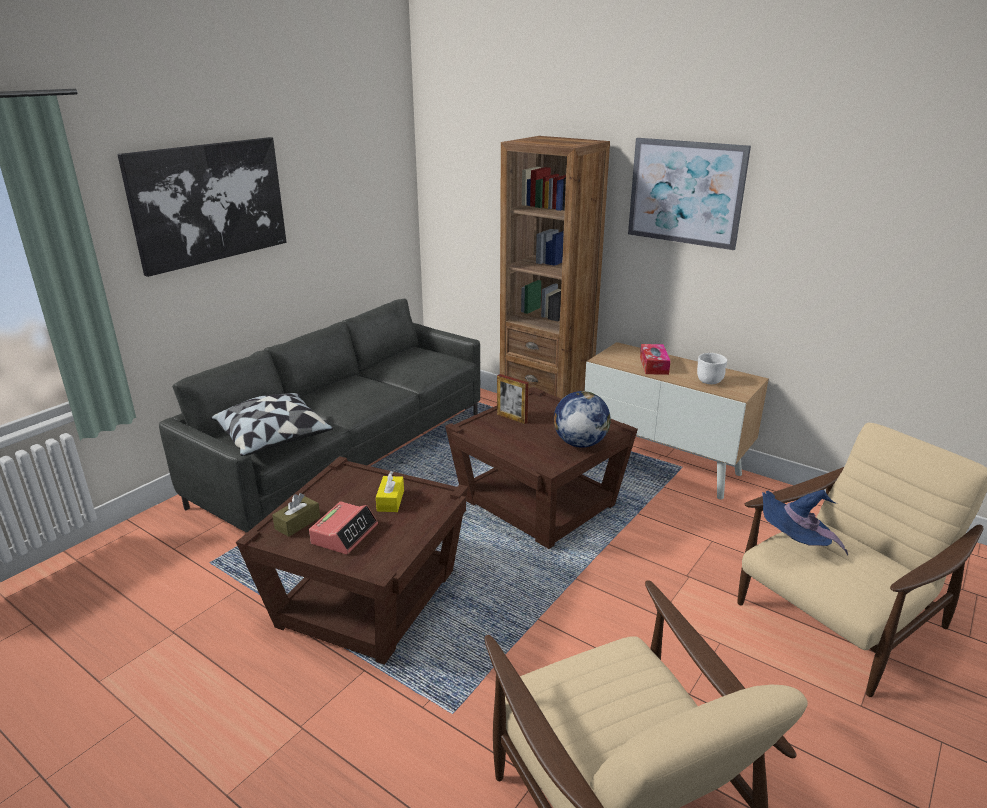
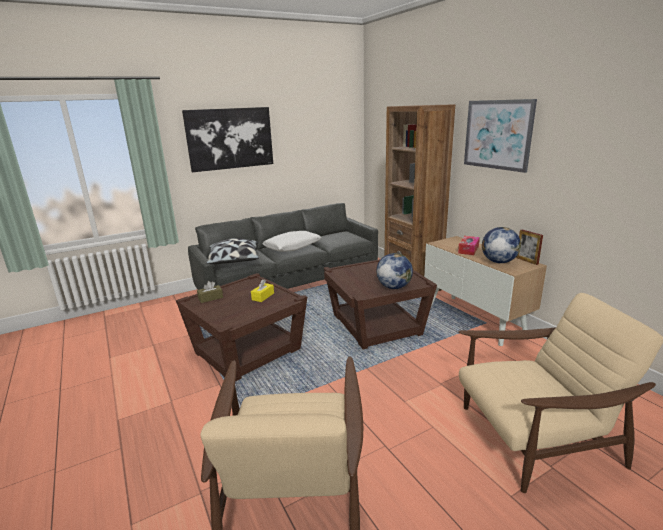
camera: 25 degrees right, 5 degrees down
alarm clock [309,501,378,554] -> none
picture frame [497,374,528,424] -> picture frame moved to [516,229,543,265]
white bowl [697,353,727,384] -> globe [482,227,521,263]
blue hat [762,490,848,556] -> none
none -> white pillow [262,231,322,252]

